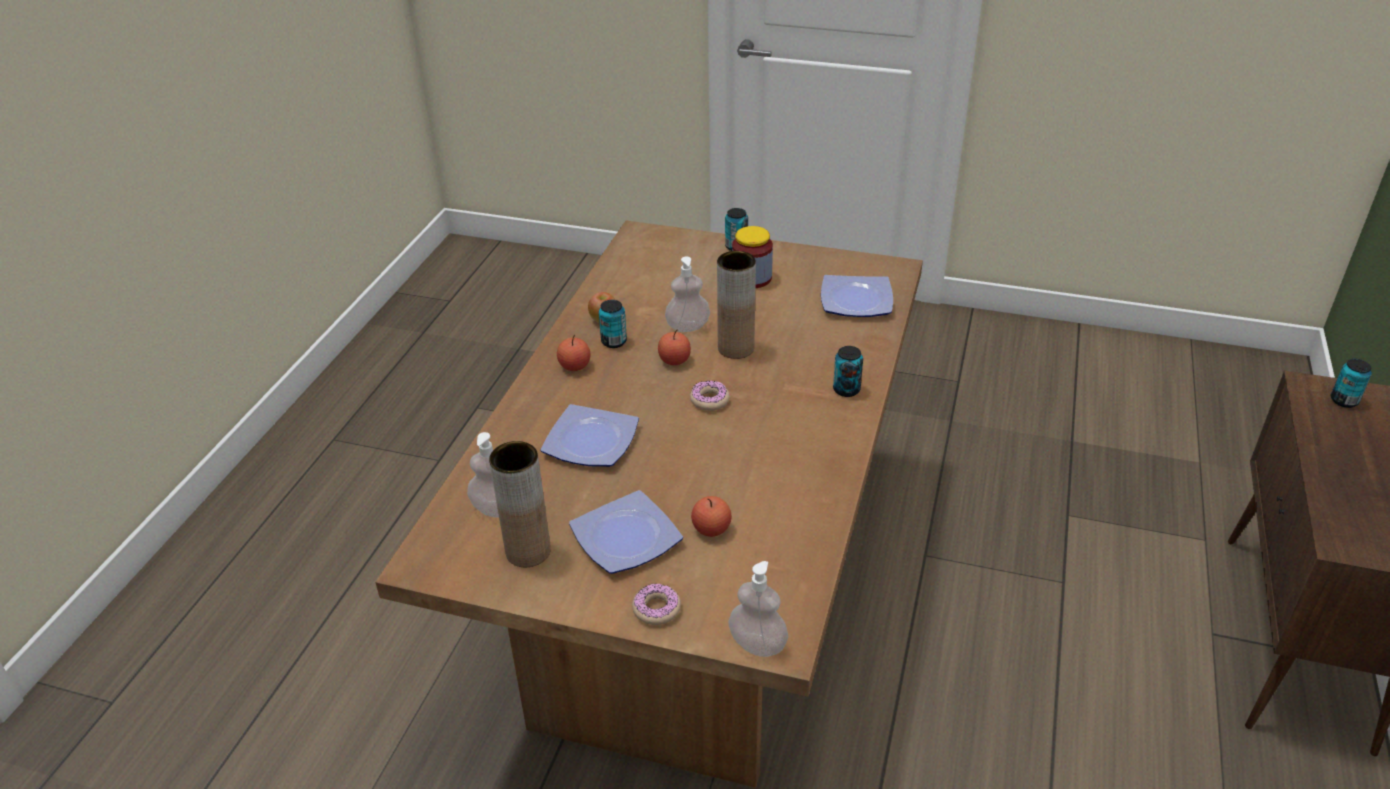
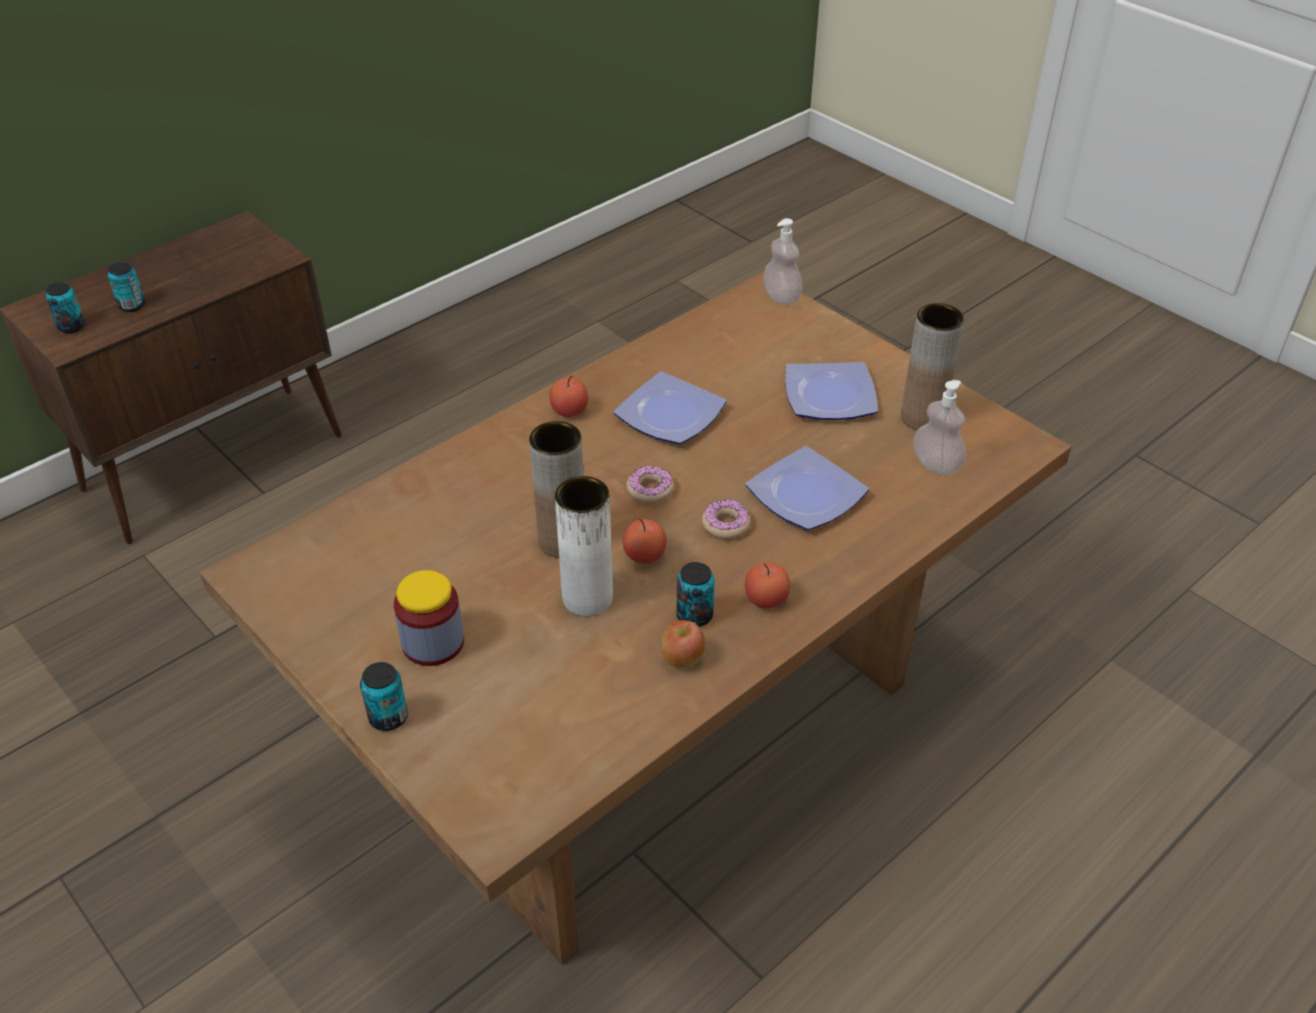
camera: 150 degrees left, 5 degrees up
donut [632,583,681,625] -> donut moved to [702,499,751,539]
soap dispenser [665,256,710,332] -> white vase [555,476,613,617]
apple [691,496,732,537] -> apple moved to [549,375,588,417]
plate [821,275,893,317] -> plate moved to [613,372,727,444]
can [833,346,863,397] -> can moved to [108,262,145,312]

